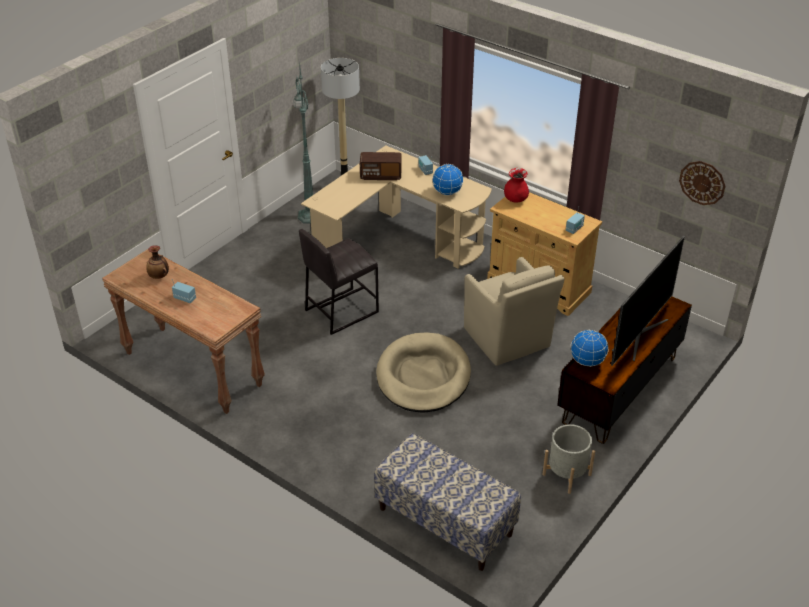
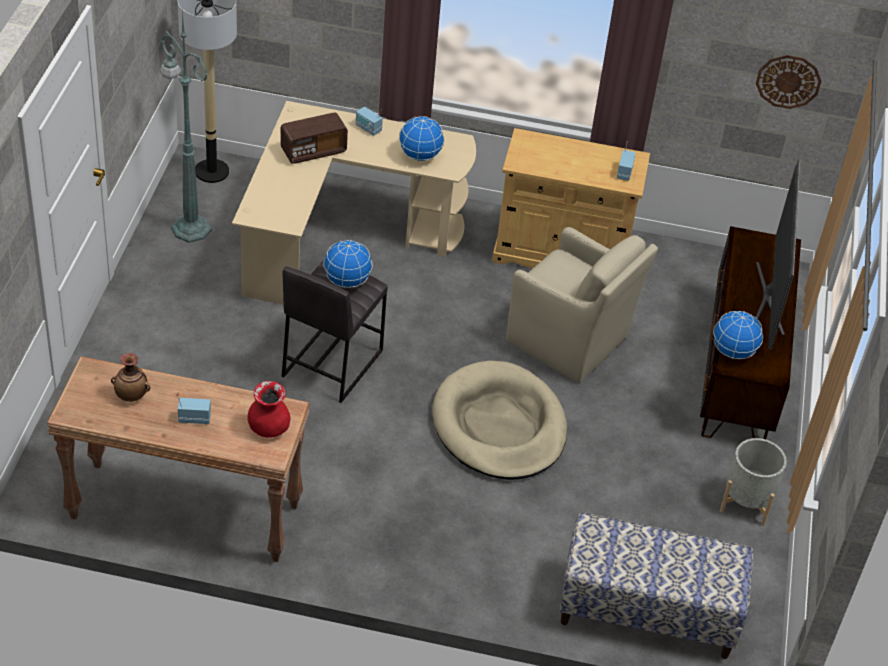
camera: 30 degrees left, 5 degrees up
red vase [504,168,529,203] -> red vase moved to [247,381,290,438]
none -> globe [323,240,373,288]

